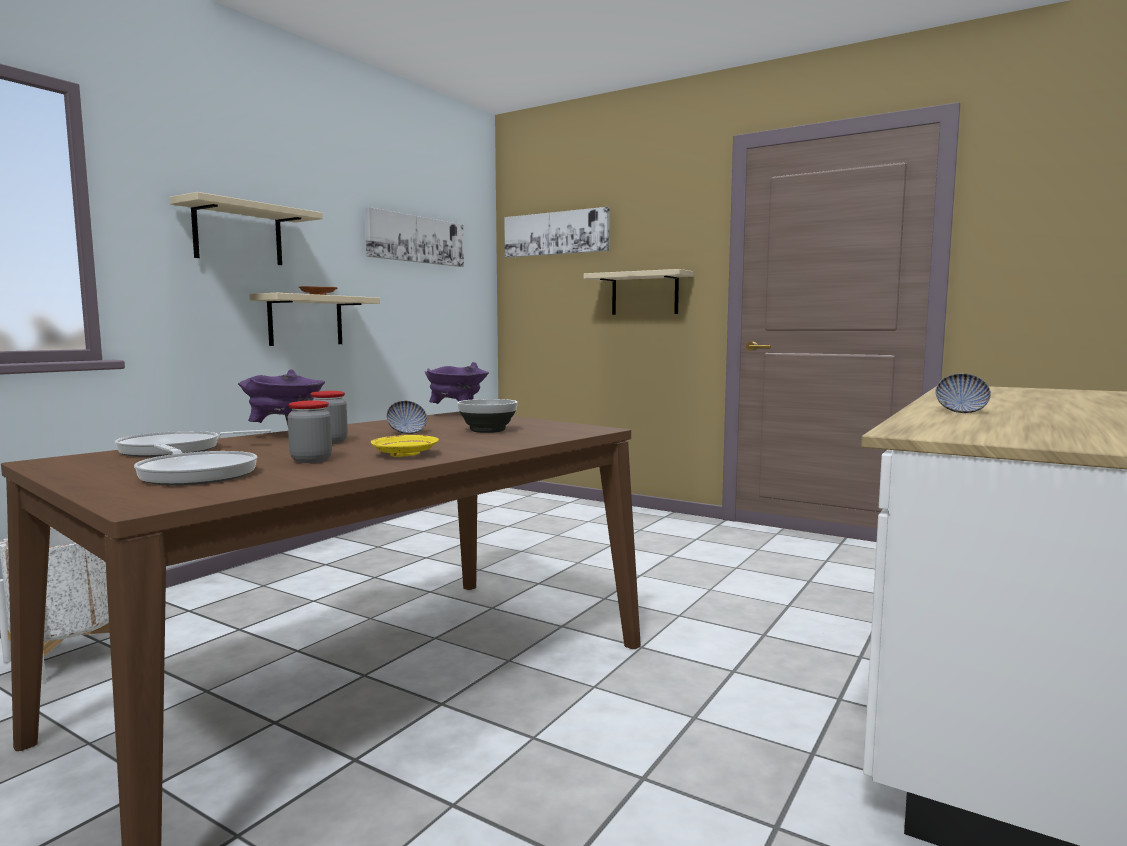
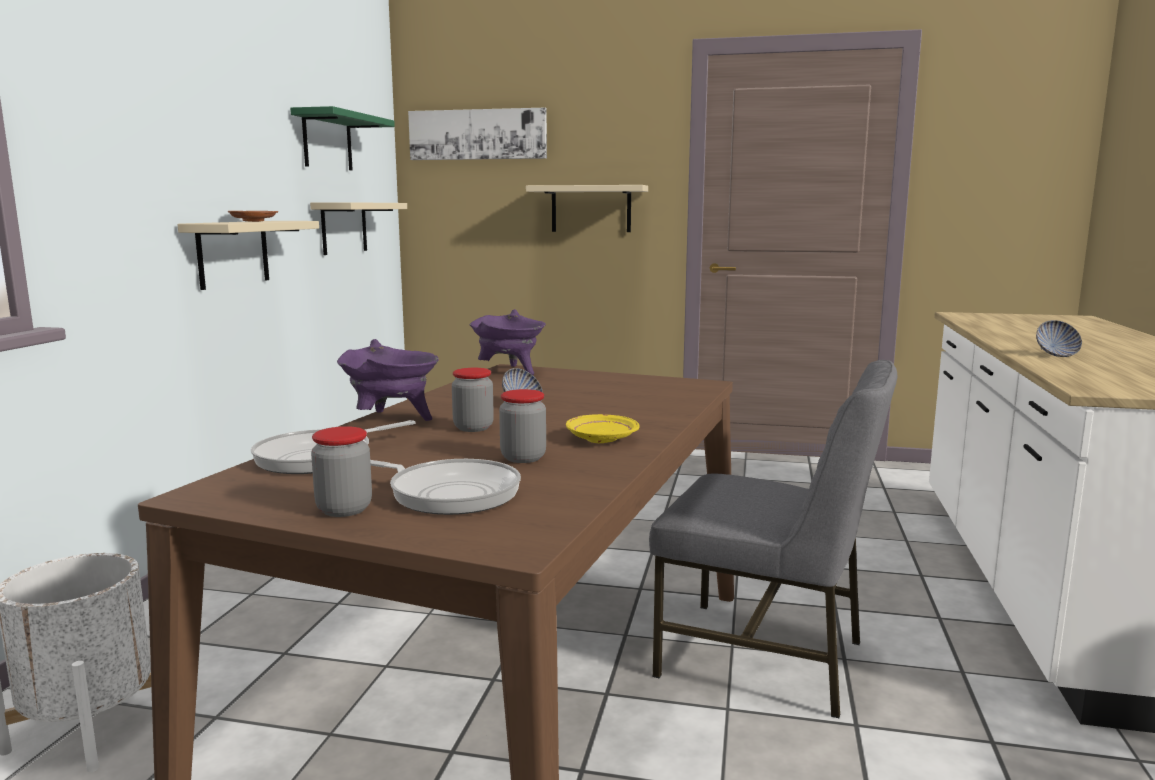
camera: 20 degrees left, 5 degrees up
beige shelf [169,192,323,265] -> beige shelf moved to [310,202,407,255]
picture [364,207,464,267] -> green shelf [290,106,395,170]
bowl [457,399,517,433] -> none
none -> jar [311,426,372,517]
none -> grey chair [649,360,897,718]

